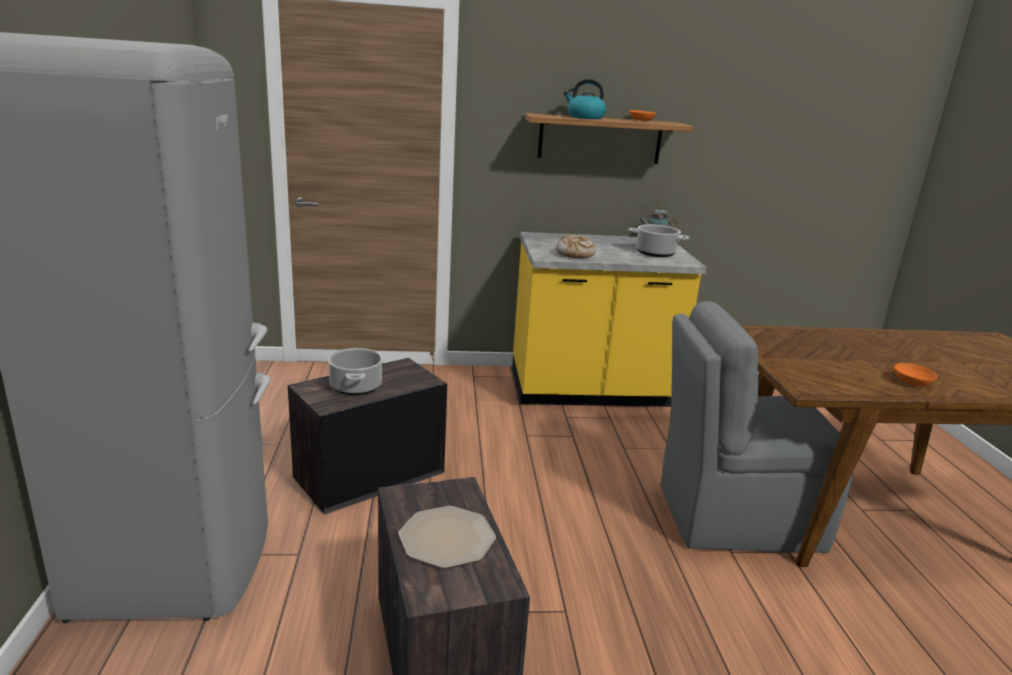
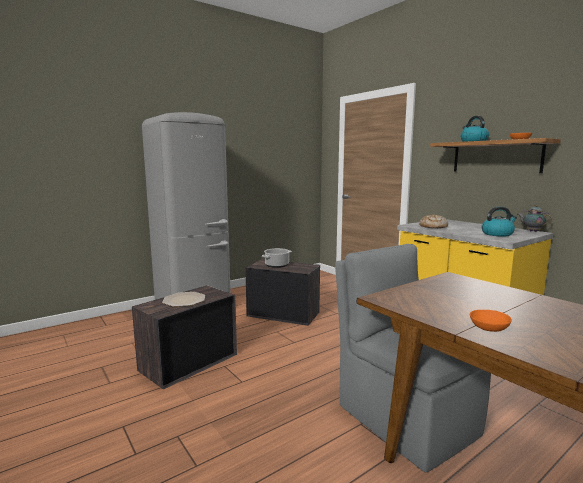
camera: 60 degrees right, 10 degrees down
cooking pot [628,224,689,257] -> kettle [482,206,517,237]

